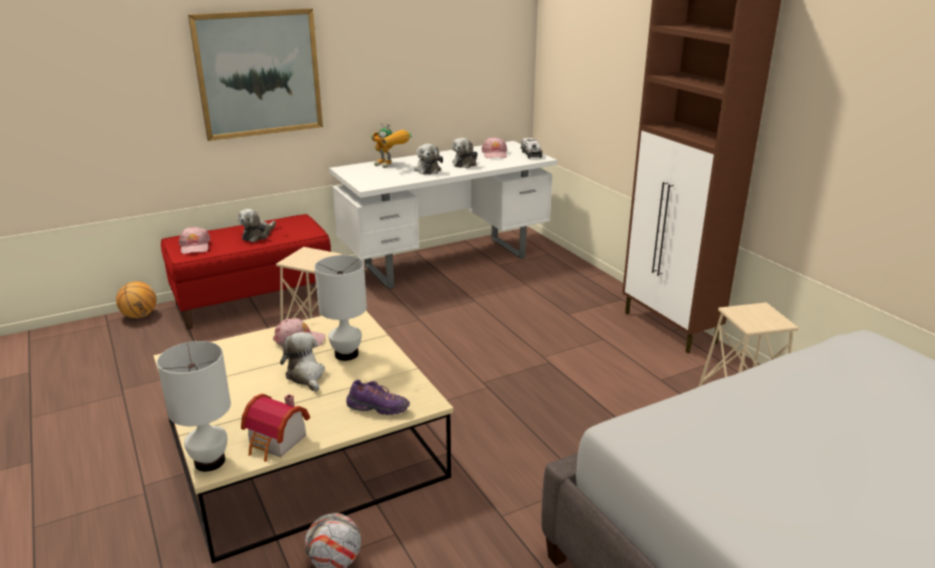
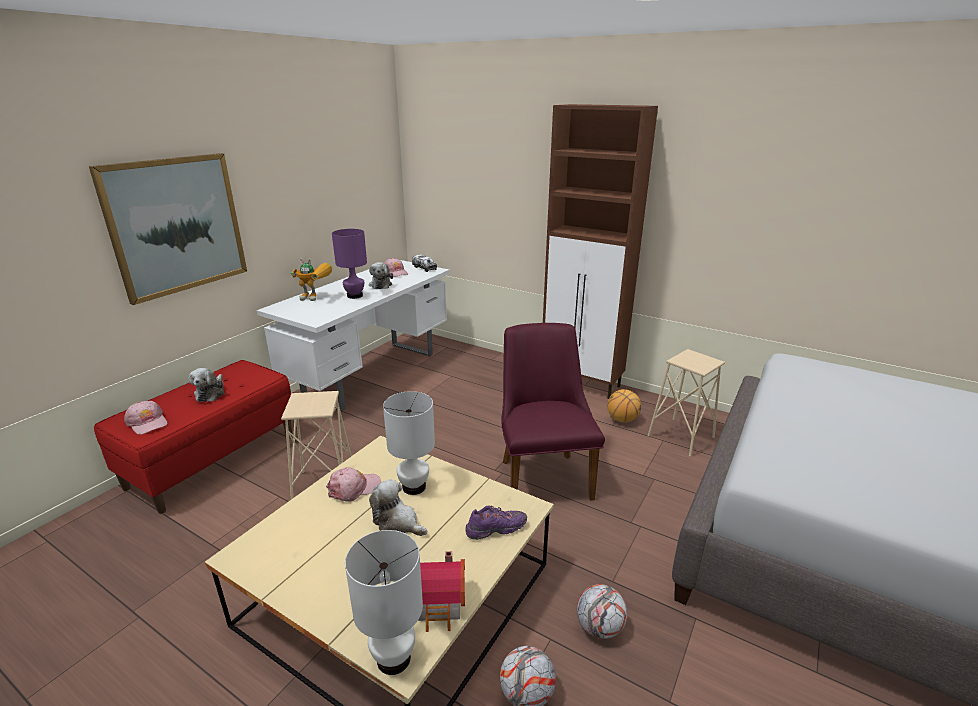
camera: 30 degrees left, 0 degrees up
basketball [116,281,156,318] -> basketball moved to [607,389,641,422]
plush toy [414,144,443,175] -> purple table lamp [332,229,367,299]
none -> purple chair [501,323,605,501]
none -> football [577,584,627,639]

